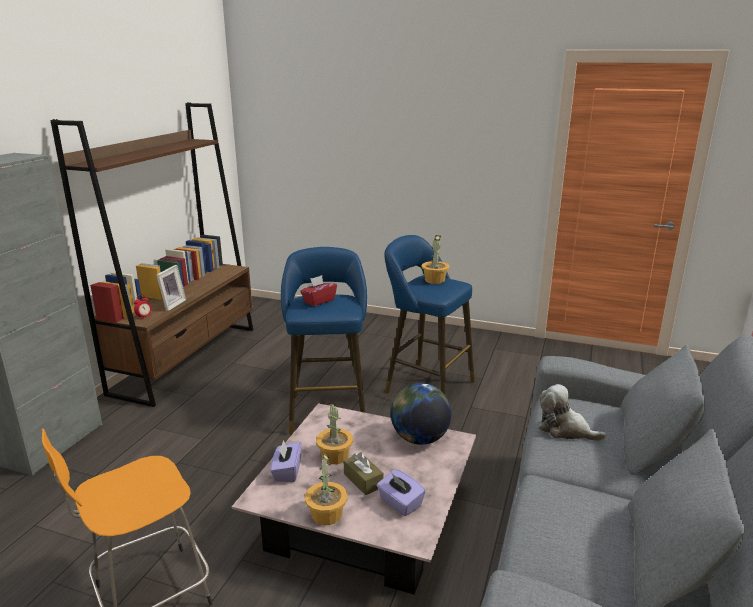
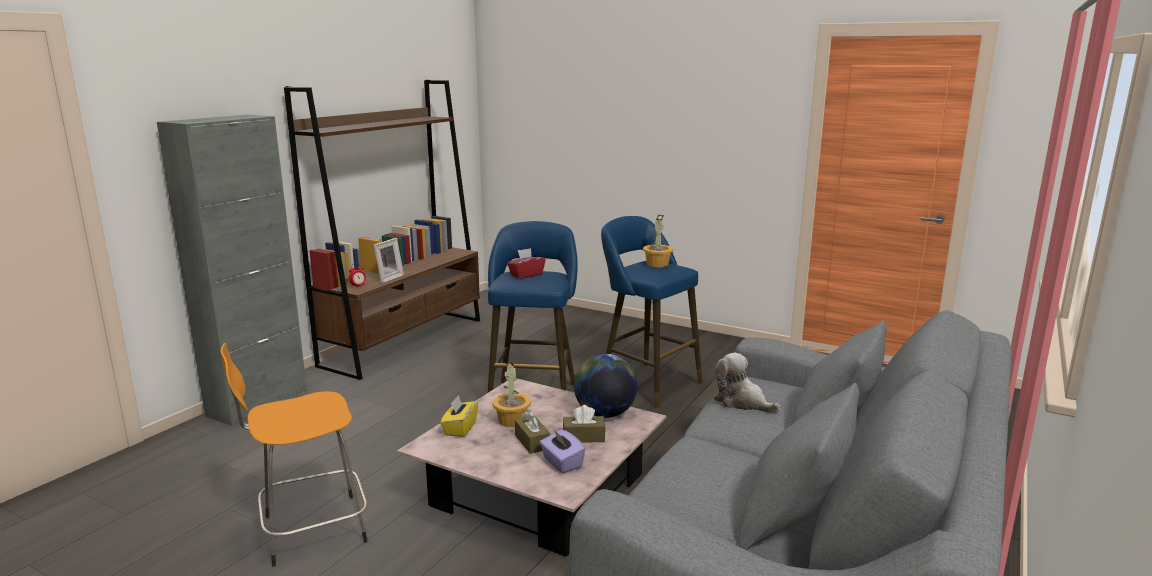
camera: 10 degrees right, 5 degrees down
purple tissue box [270,440,302,482] -> yellow tissue box [440,395,478,437]
potted plant [305,453,347,525] -> none
none -> brown tissue box [563,405,606,443]

